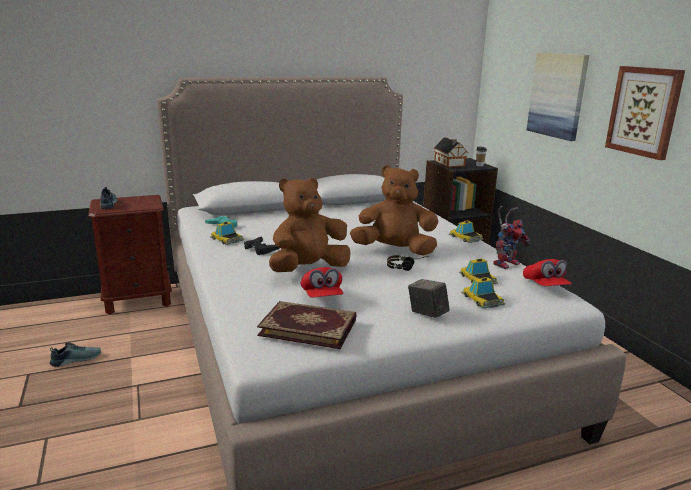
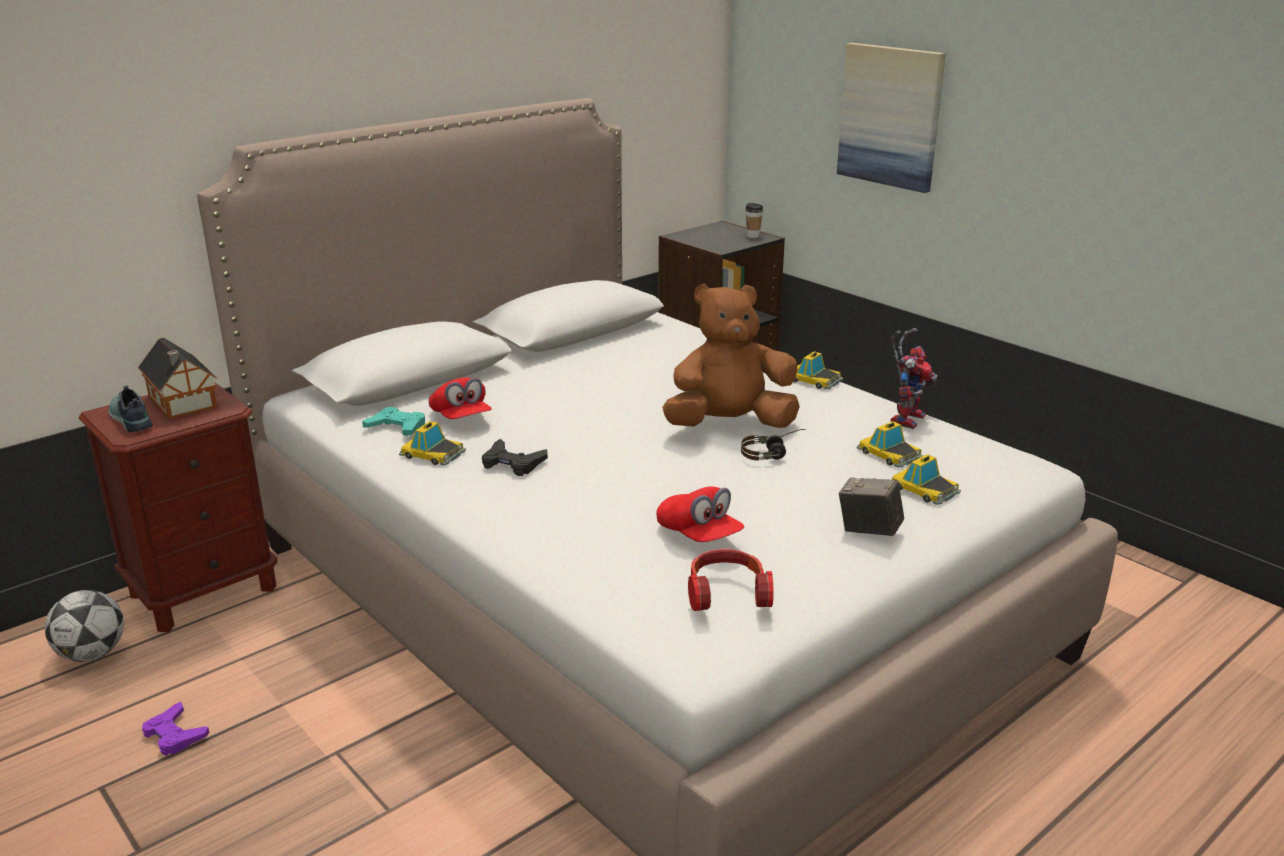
camera: 20 degrees left, 5 degrees up
shoe [50,341,101,367] -> purple game controller [142,702,209,756]
book [257,301,356,349] -> headphones [688,549,774,611]
brown plush toy [269,177,351,272] -> none
toy house [434,137,469,167] -> toy house moved to [138,338,217,419]
red cap [523,259,572,286] -> red cap moved to [429,377,492,419]
picture [605,66,685,160] -> none
none -> football [45,590,124,662]

